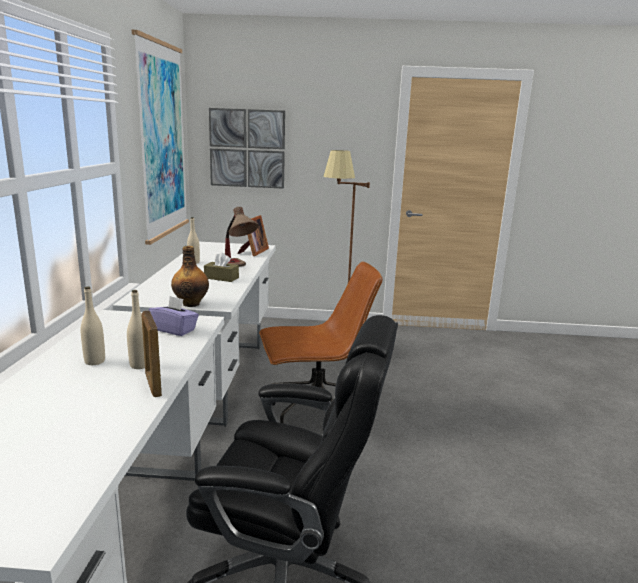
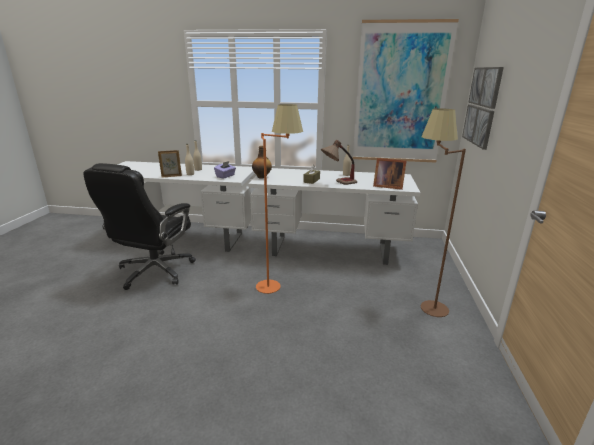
camera: 95 degrees right, 5 degrees up
brown office chair [259,261,383,423] -> orange floor lamp [256,104,303,294]

